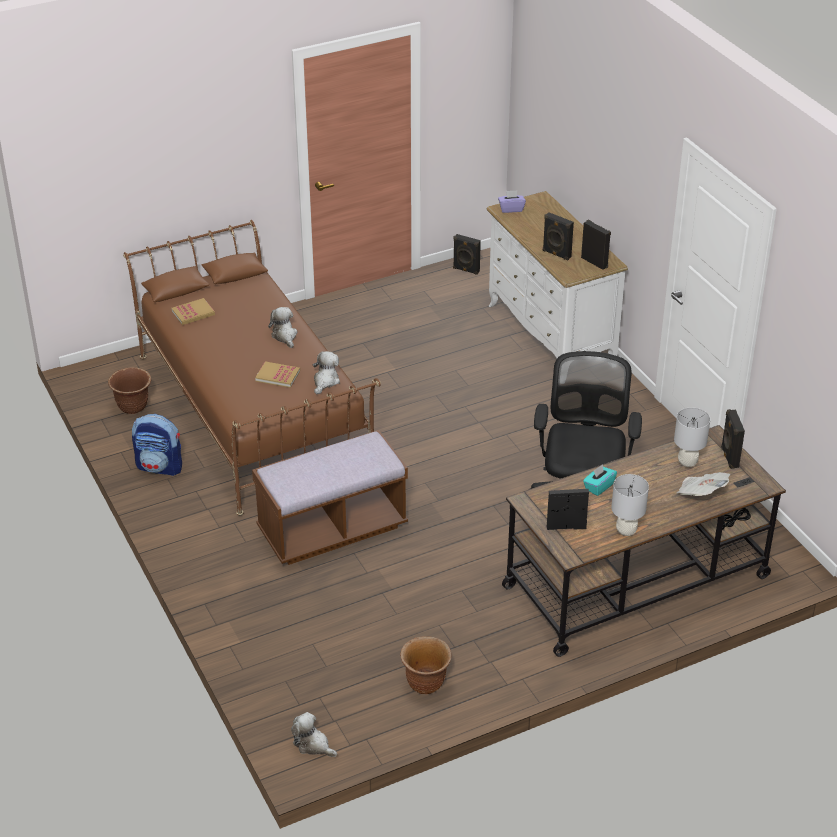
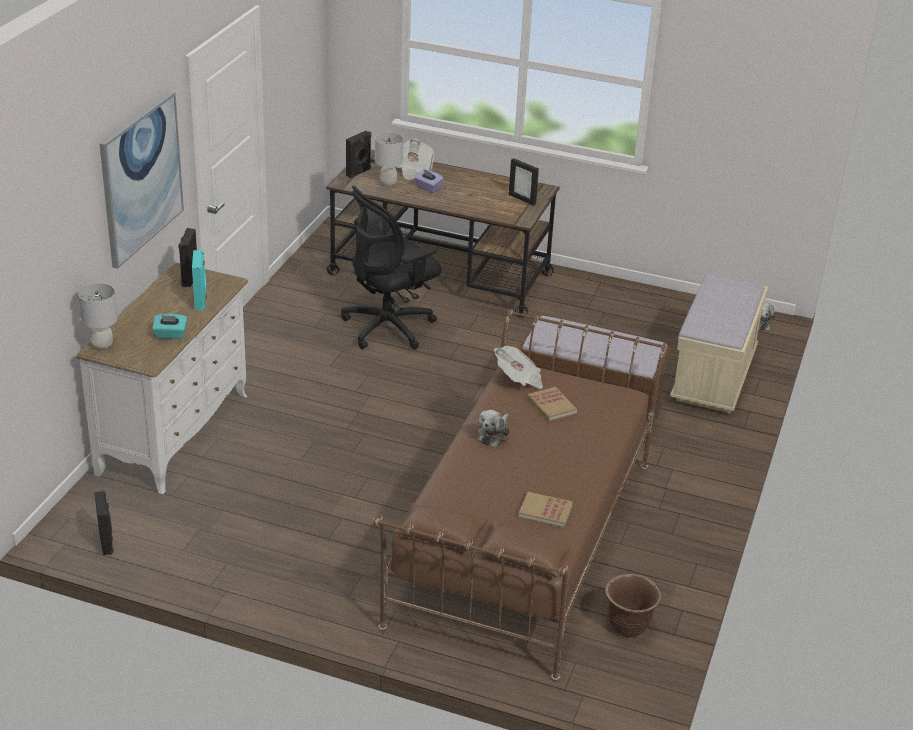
camera: 135 degrees left, 5 degrees down
backpack [132,414,182,476] -> none
plush toy [313,351,340,395] -> newspaper [494,346,543,389]
brown planter [400,636,451,694] -> none
purple tissue box [498,191,526,213] -> purple tissue box moved to [414,170,444,193]
black speaker [543,212,574,261] -> turquoise speaker [192,249,207,310]
turquoise tissue box [583,464,617,496] -> turquoise tissue box moved to [152,314,188,339]
grey table lamp [611,474,649,536] -> grey table lamp moved to [78,283,118,349]
none -> picture [100,91,184,269]
none -> beige bench [670,274,768,413]

